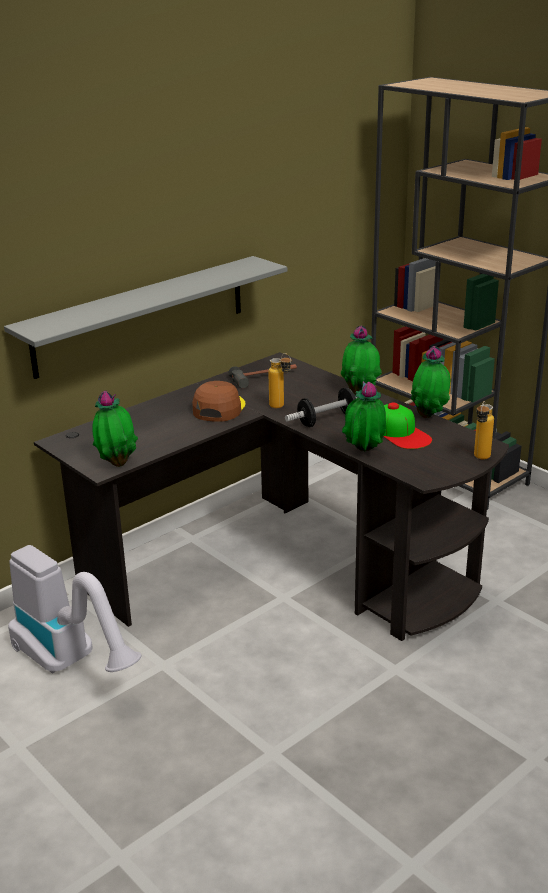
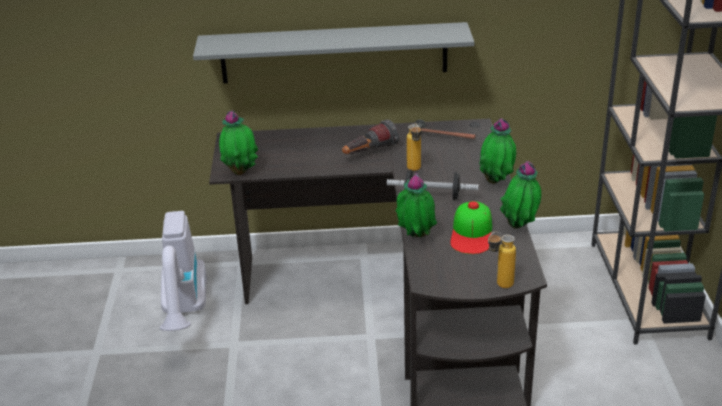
camera: 40 degrees right, 5 degrees up
brown cap [192,381,246,422] -> flashlight [342,119,399,154]

